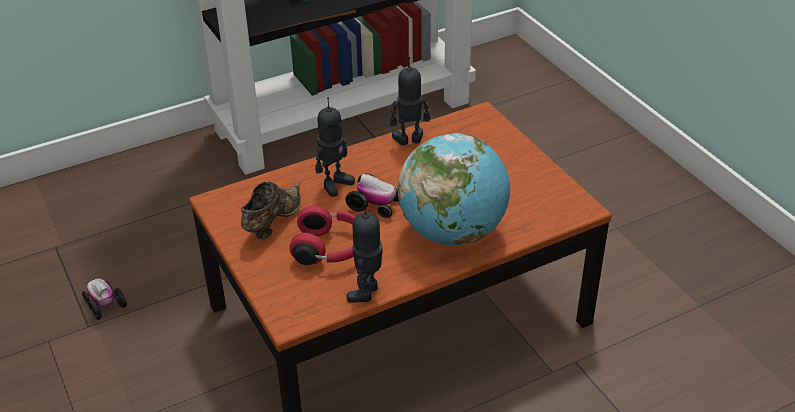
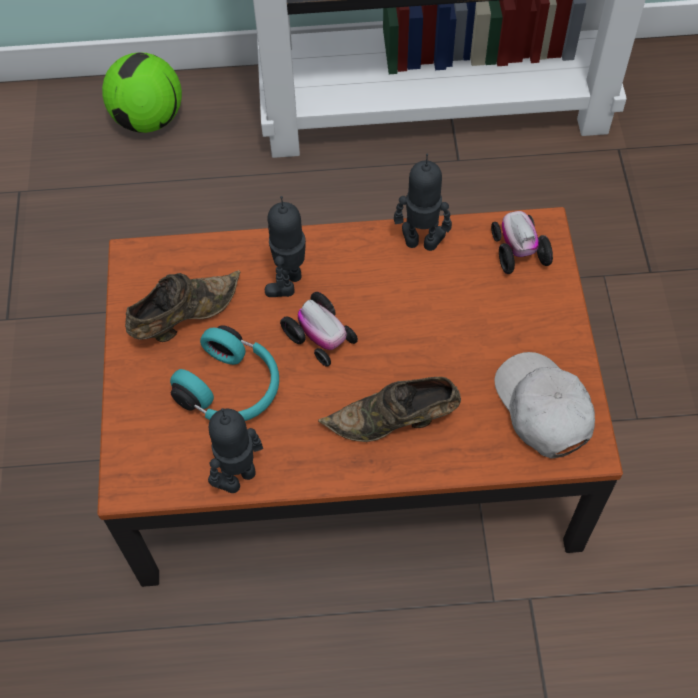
camera: 25 degrees right, 20 degrees up
toy car [82,278,127,320] -> toy car moved to [491,211,553,274]
red headphones [290,205,356,265] -> turquoise headphones [170,325,279,421]
toy robot [315,97,355,197] -> toy robot turned 135 degrees clockwise [265,196,306,297]
globe [398,133,510,246] -> brown shoe [318,377,461,442]
none -> football [102,52,182,133]
none -> white cap [495,352,595,458]

